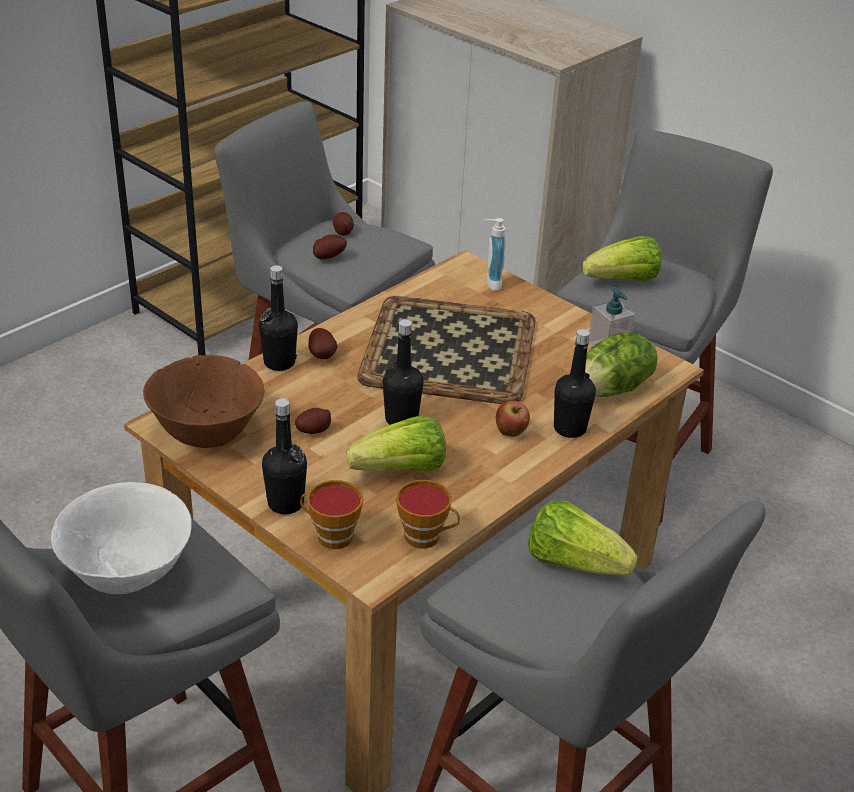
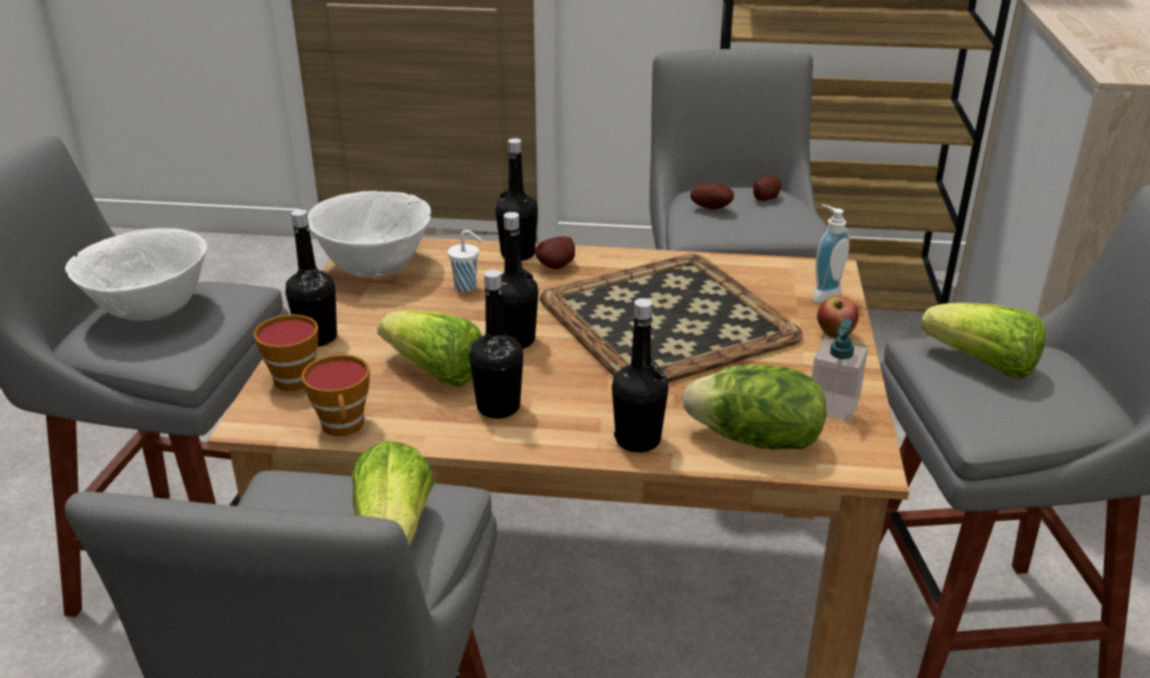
camera: 55 degrees right, 5 degrees down
brown bowl [143,355,265,448] -> white bowl [308,191,431,277]
potato [295,408,331,434] -> none
apple [496,401,530,437] -> apple moved to [817,295,859,338]
none -> white cup [448,230,482,292]
none -> black bottle [469,269,523,419]

